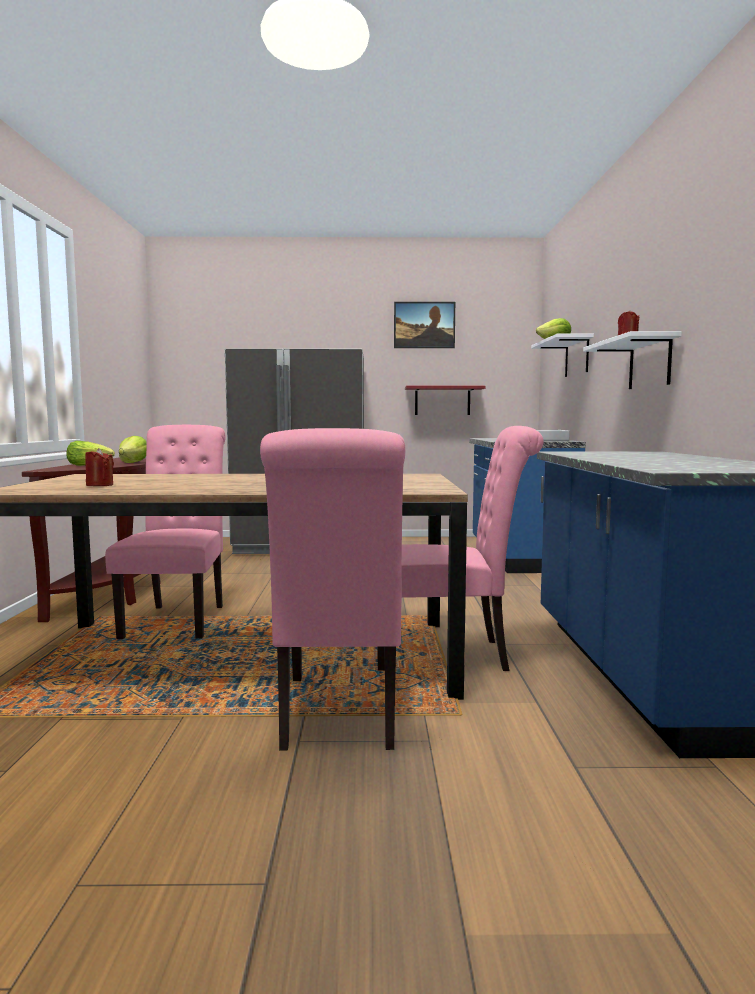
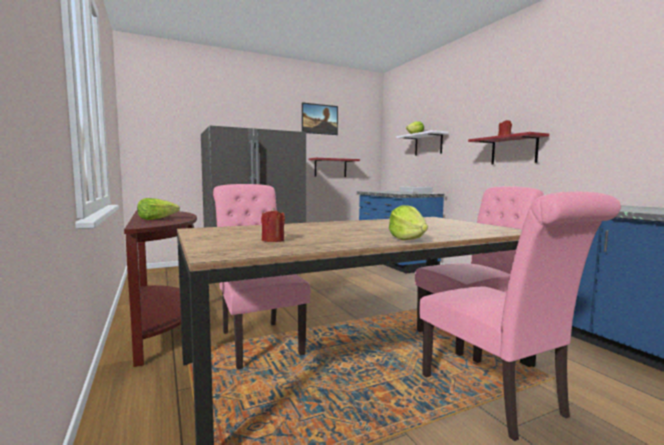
camera: 25 degrees left, 0 degrees up
lettuce [119,436,147,463] -> lettuce moved to [389,205,428,240]
white shelf [583,331,682,389] -> red shelf [468,132,549,164]

